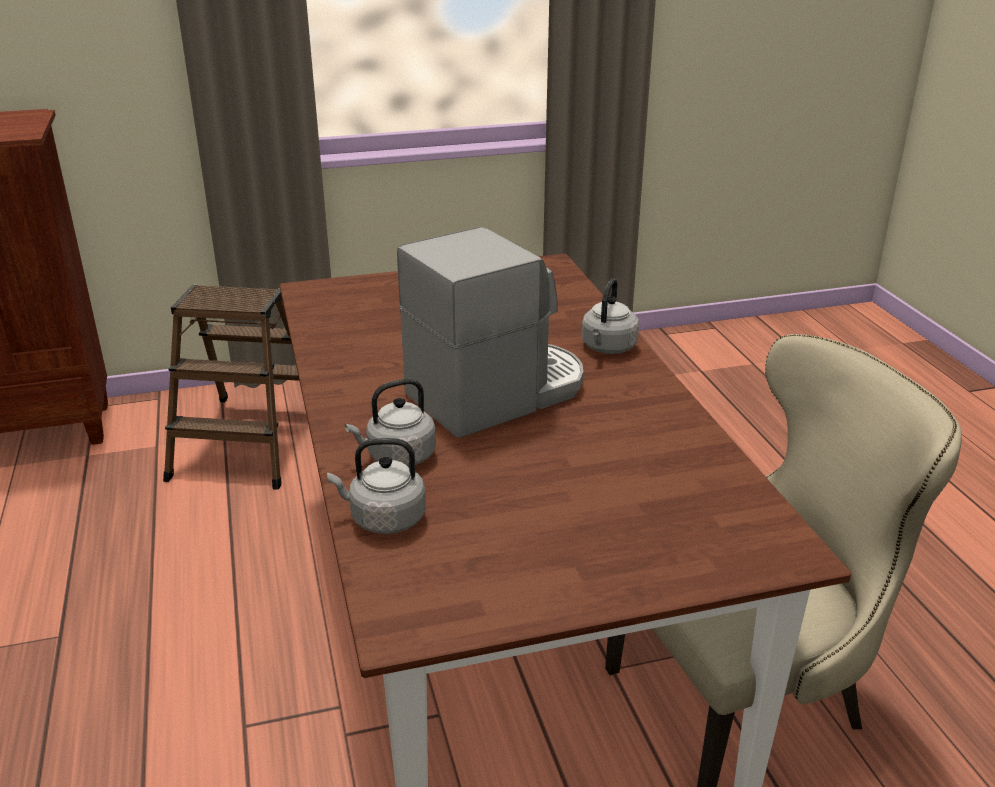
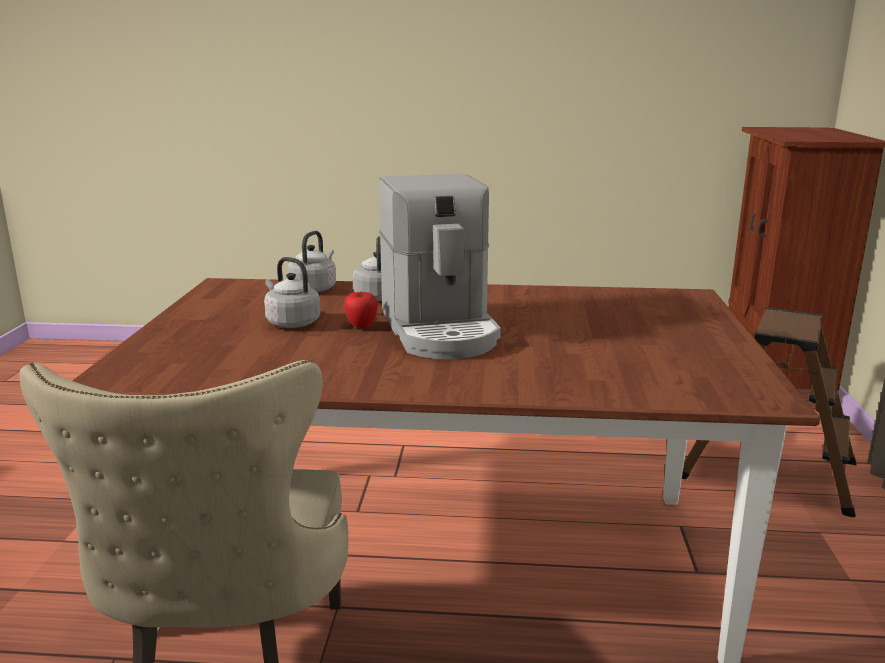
camera: 110 degrees right, 10 degrees down
grey kettle [582,278,639,354] -> grey kettle moved to [264,257,320,328]
none -> apple [344,292,378,328]

